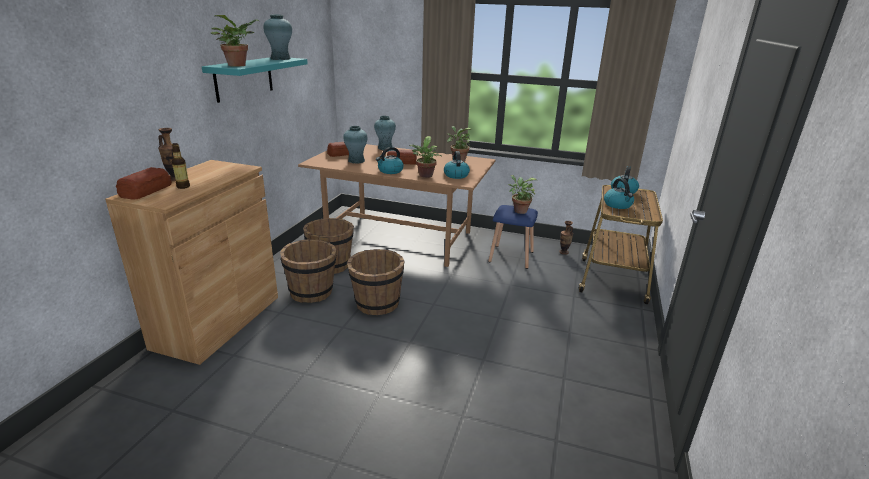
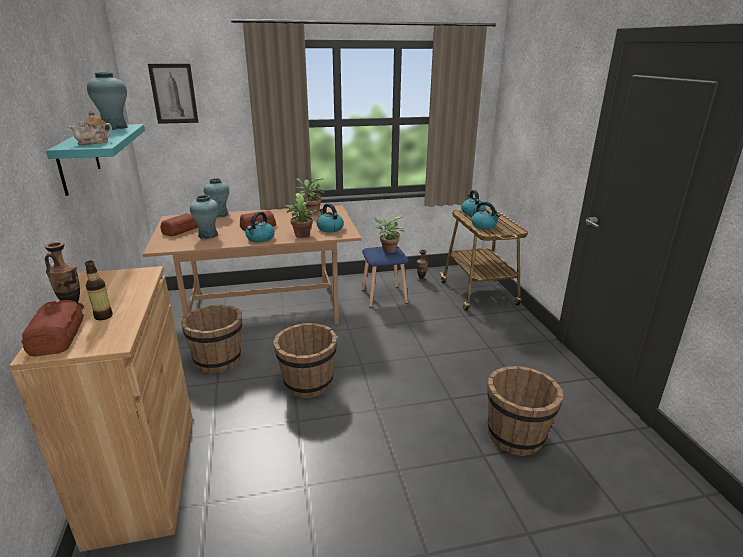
camera: 30 degrees left, 0 degrees up
potted plant [211,15,259,67] -> teapot [69,110,112,145]
brown bucket [280,239,337,303] -> brown bucket moved to [487,366,563,456]
none -> picture [148,64,198,124]

